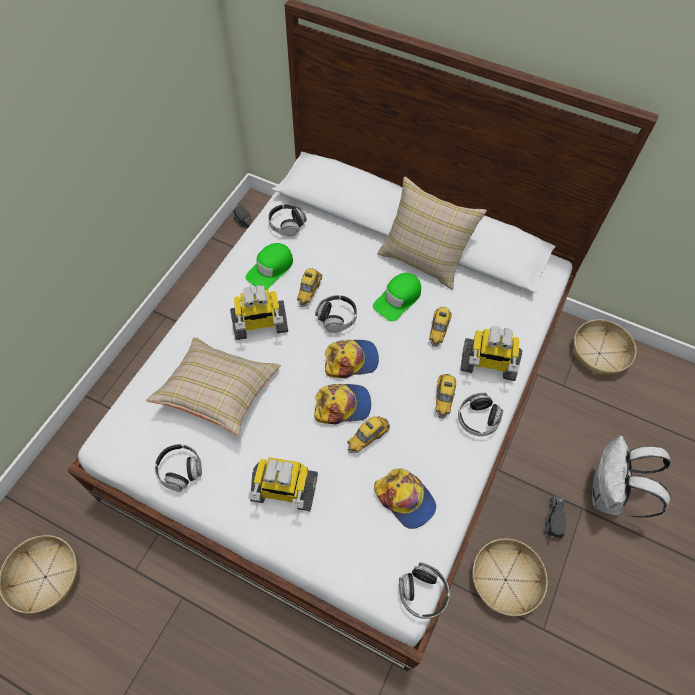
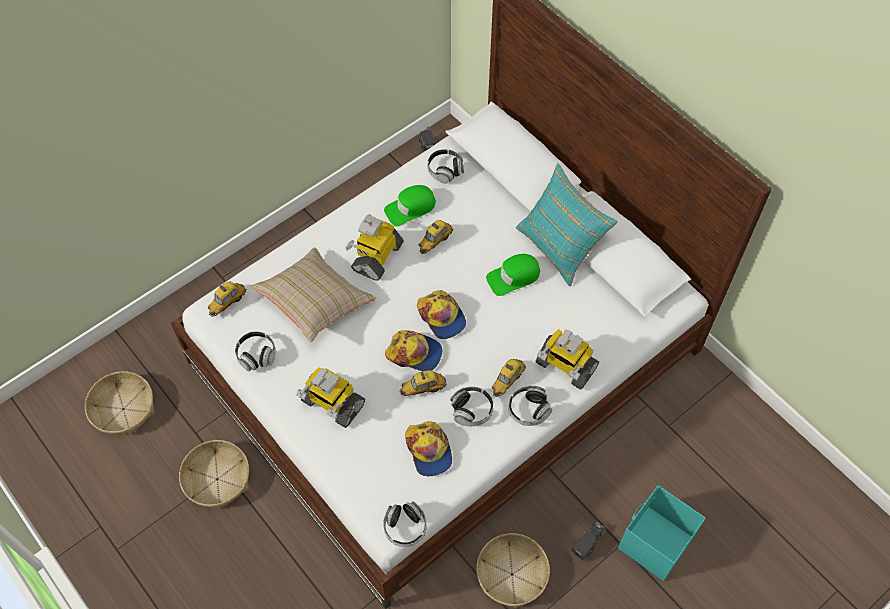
camera: 25 degrees right, 0 degrees up
toy robot [230,285,288,340] -> toy robot turned 105 degrees clockwise [345,214,404,281]
headphones [315,295,357,333] -> headphones moved to [450,387,493,426]
cap [325,340,379,378] -> cap turned 45 degrees clockwise [417,290,466,339]
beige pillow [377,176,487,290] -> turquoise pillow [516,164,618,286]
toy car [429,307,452,347] -> toy car moved to [207,282,247,317]
basket [572,319,636,375] -> basket moved to [179,440,249,509]
white backpack [592,436,671,517] -> turquoise storage box [618,485,705,581]

